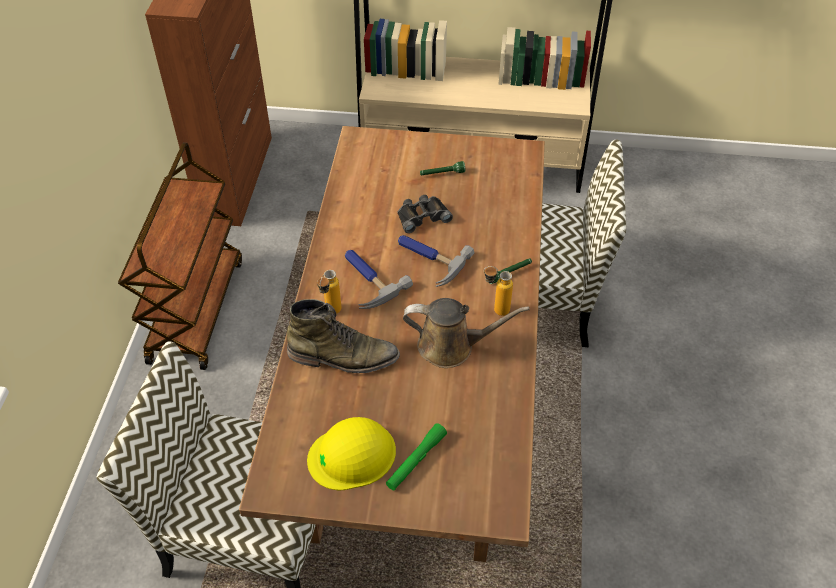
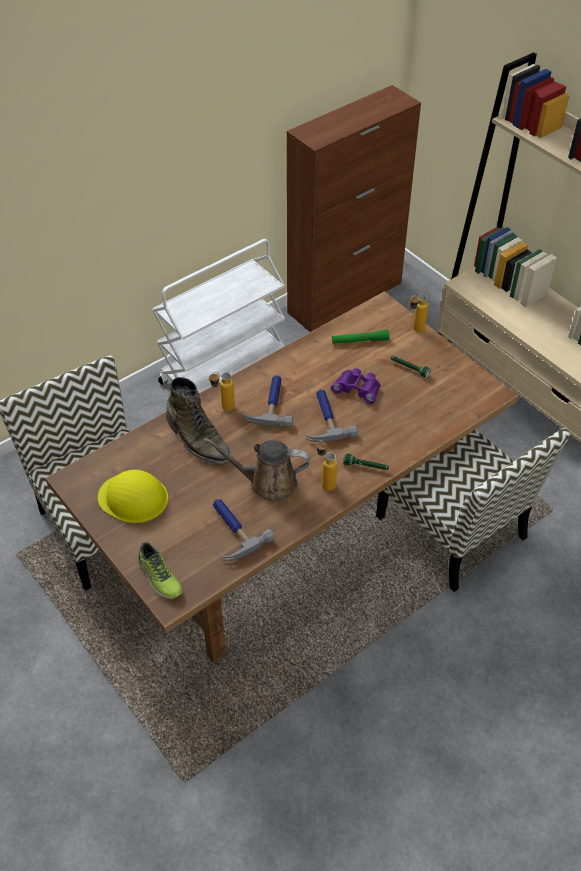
camera: 45 degrees right, 0 degrees up
brown cart [118,143,242,370] -> white cart [152,239,285,393]
green flashlight [386,423,447,490] -> green flashlight moved to [332,330,389,344]
black binoculars [397,195,453,233] -> purple binoculars [331,368,381,404]
brown watering can [403,298,530,368] -> brown watering can turned 135 degrees clockwise [203,438,310,502]
none -> shoe [138,542,183,599]
none -> hammer [213,499,275,561]
none -> bottle [409,294,428,332]

